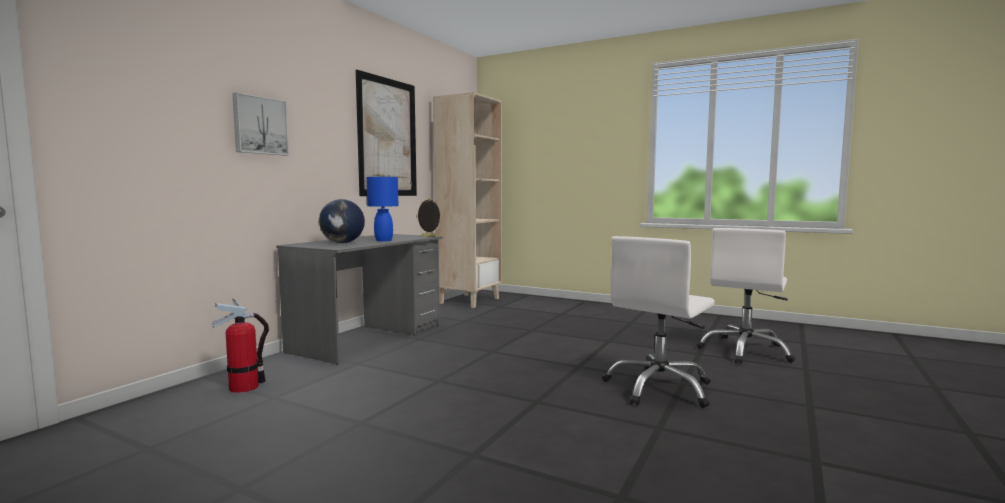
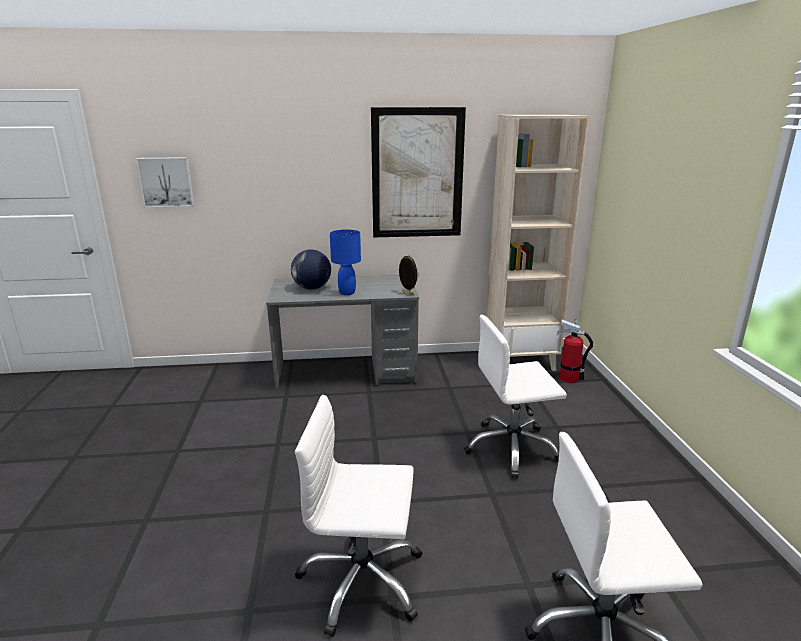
camera: 55 degrees right, 15 degrees up
fire extinguisher [212,298,269,393] -> fire extinguisher moved to [557,318,593,383]
picture [232,92,289,156] -> picture moved to [136,157,194,208]
none -> white office chair [464,315,567,478]

